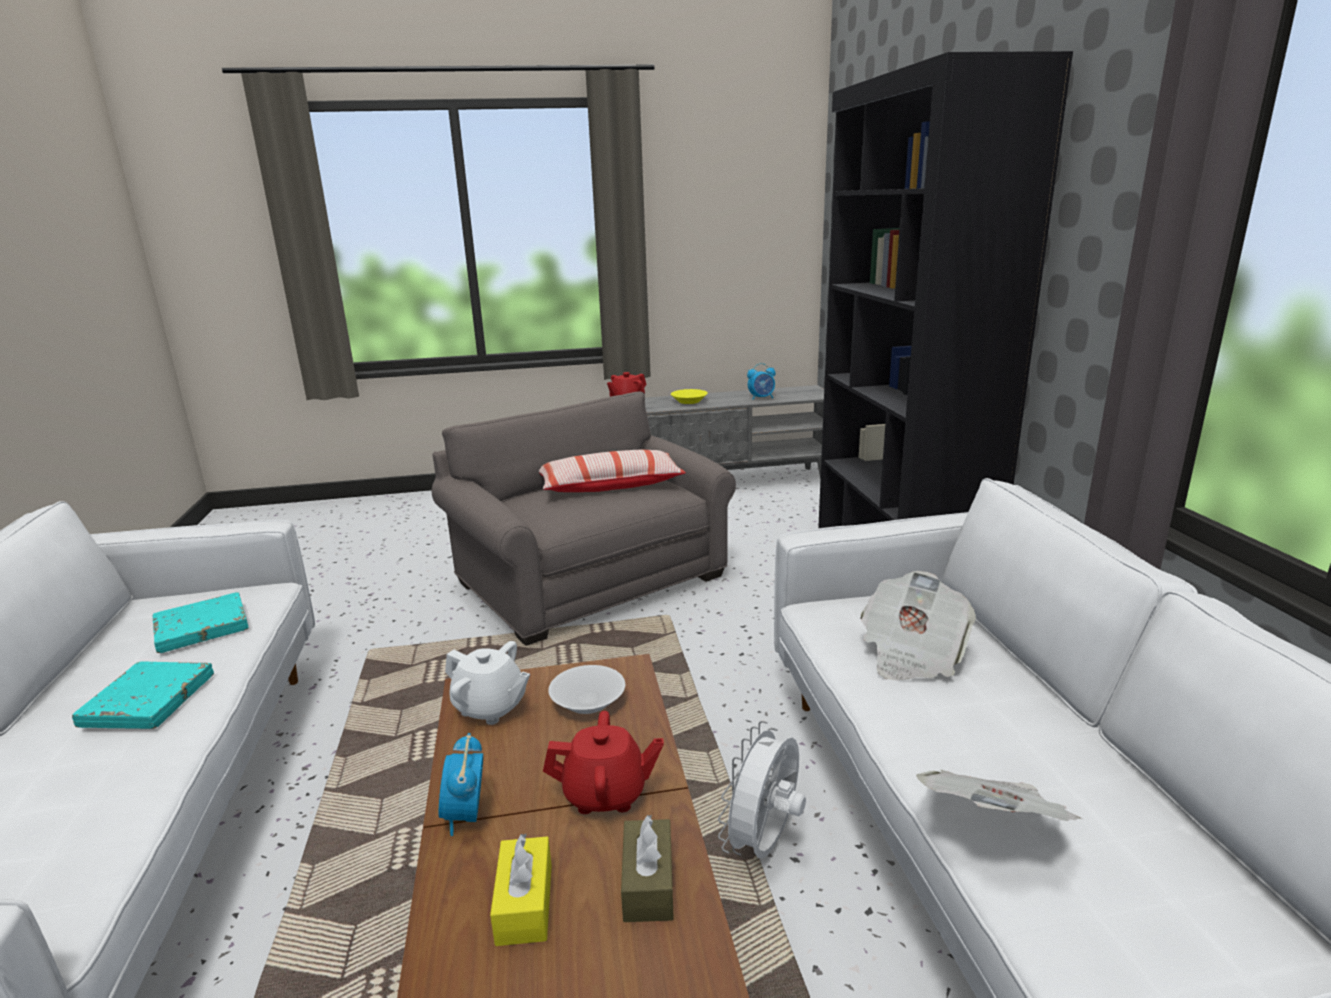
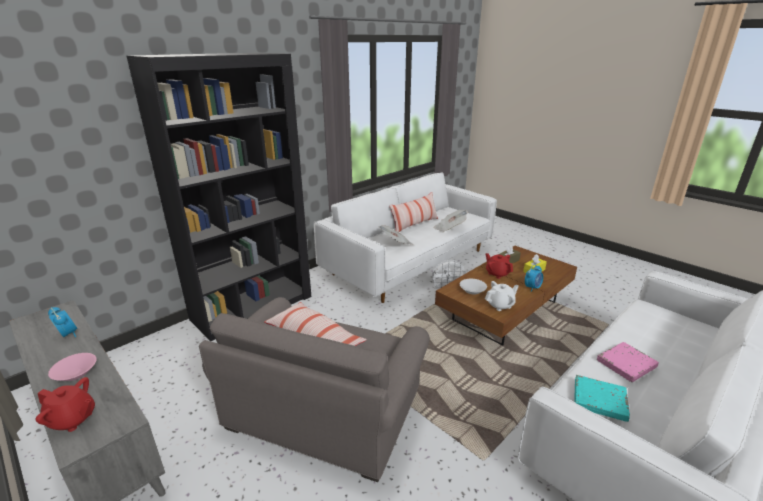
camera: 125 degrees left, 5 degrees up
turquoise book [72,662,214,729] -> pink book [597,342,659,382]
white teapot [445,641,530,725] -> white teapot turned 75 degrees clockwise [485,281,519,311]
yellow bowl [671,389,708,404] -> pink bowl [48,353,97,381]
none -> pillow [389,192,438,232]

